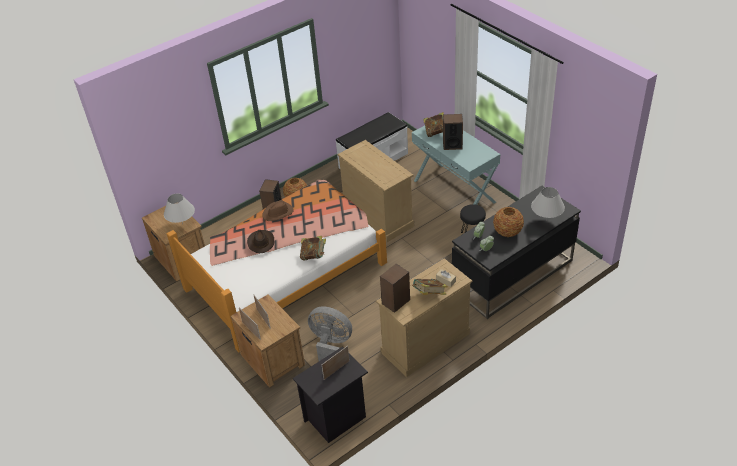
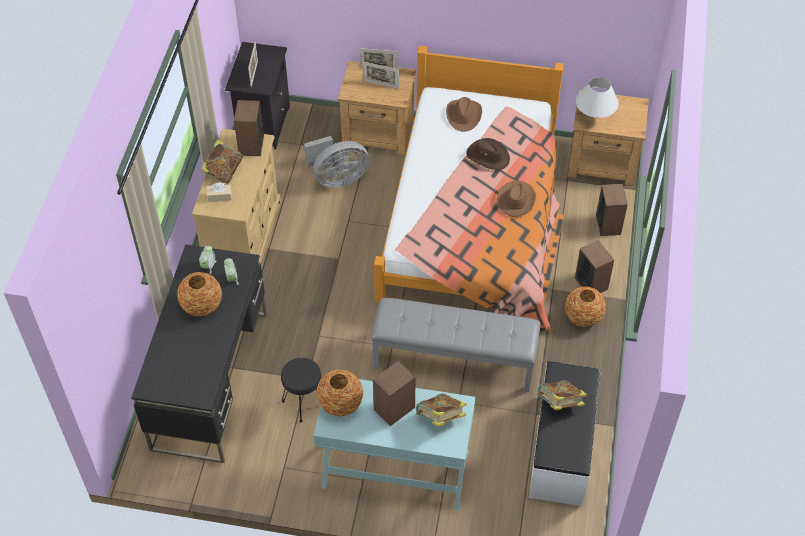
camera: 135 degrees right, 10 degrees up
book [300,236,326,260] -> book moved to [537,380,587,410]
beige dresser [338,140,414,242] -> grey bench [371,298,540,392]
white table lamp [531,187,565,220] -> none
none -> vase [316,369,363,417]
none -> brown hat [446,97,482,132]
none -> speaker [596,184,628,236]

